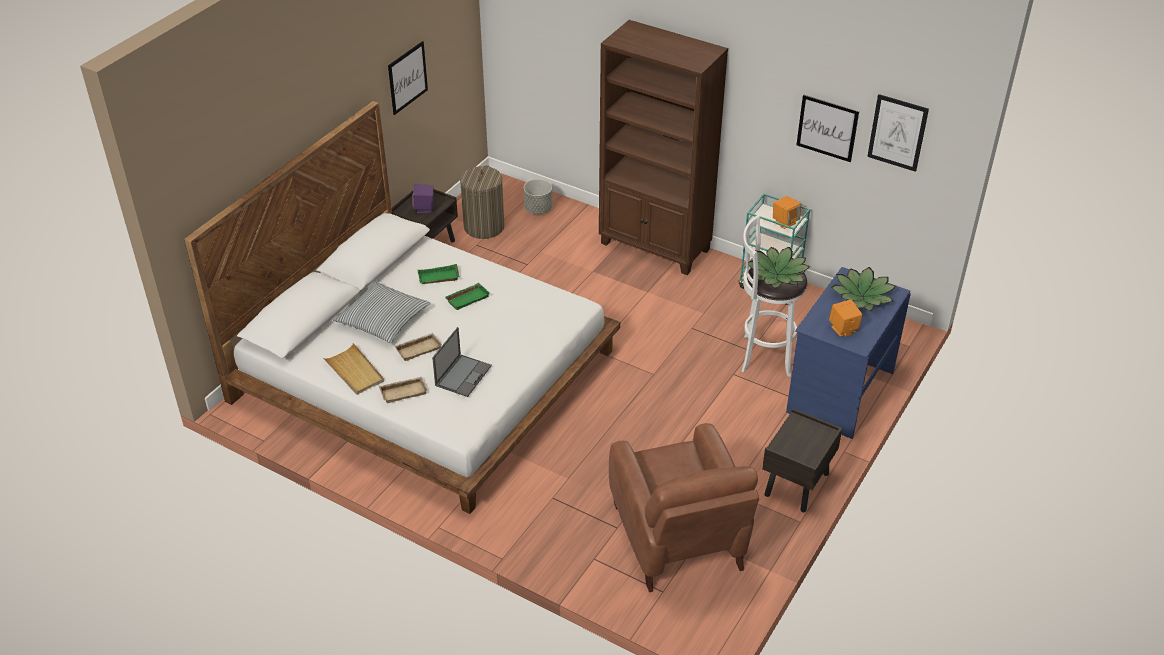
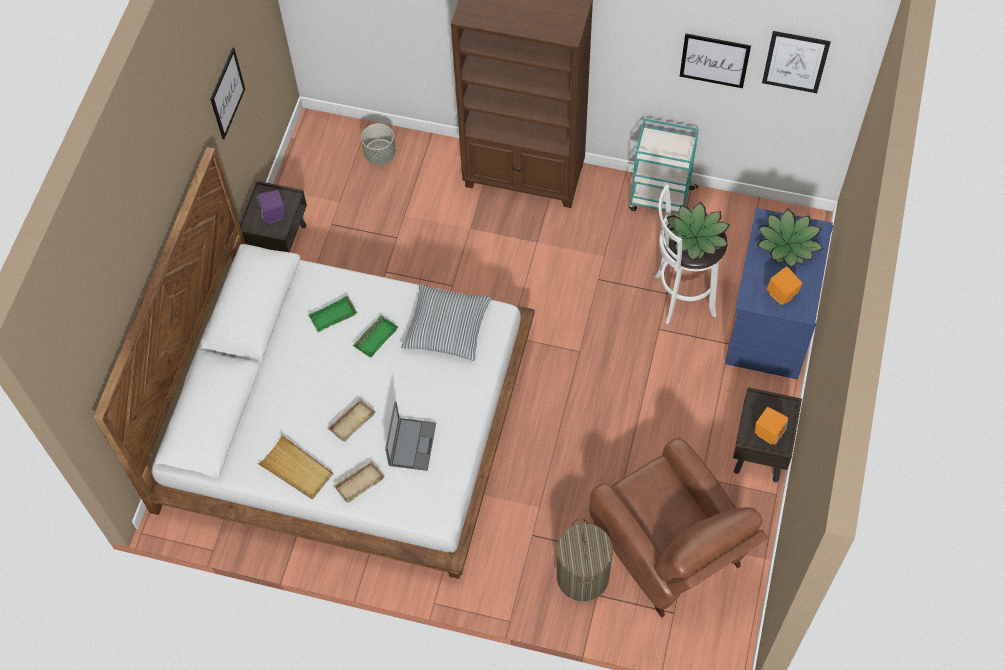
camera: 15 degrees left, 20 degrees up
pillow [333,280,430,343] -> pillow moved to [401,284,492,361]
laundry basket [460,165,504,239] -> laundry basket moved to [557,518,613,601]
orange speaker [773,196,801,229] -> orange speaker moved to [755,407,788,445]

